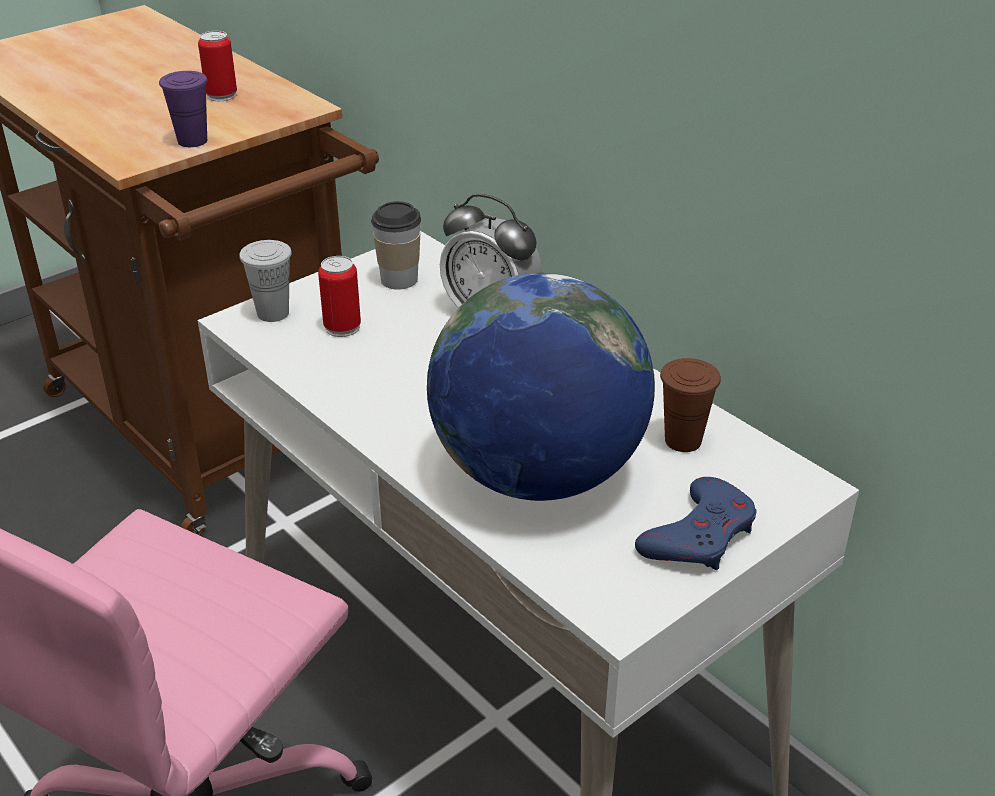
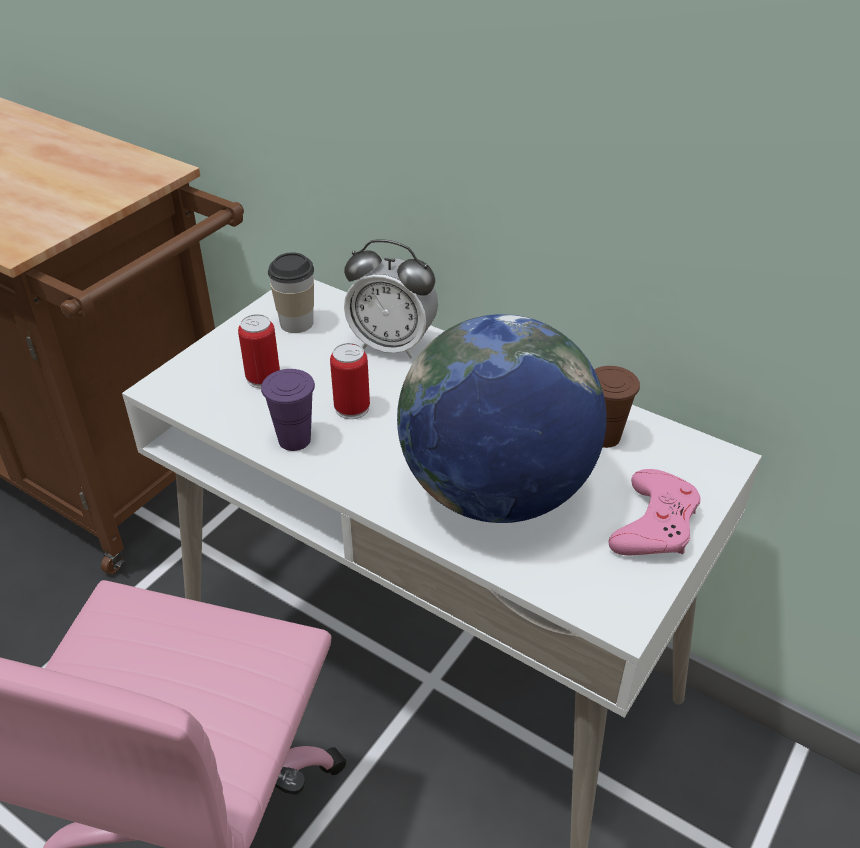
camera: 15 degrees left, 5 degrees up
purple cup [159,71,207,147] -> purple cup moved to [261,369,315,451]
can [198,31,237,101] -> can moved to [330,343,370,419]
white cup [239,240,292,322] -> none
blue game controller [635,477,756,570] -> pink game controller [609,469,701,555]

